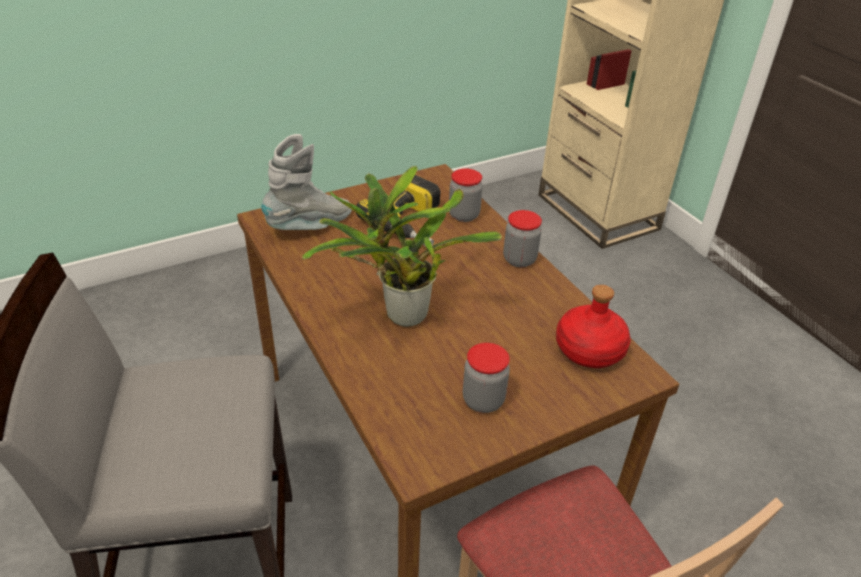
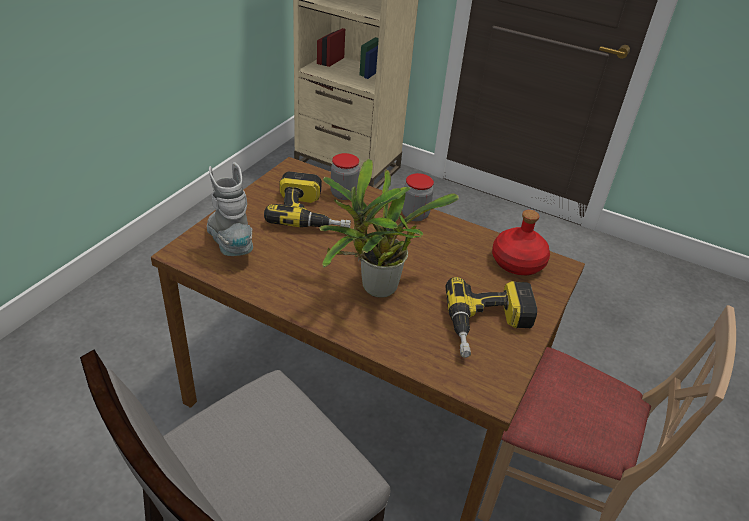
camera: 35 degrees left, 0 degrees up
grey boot [261,134,352,230] -> grey boot turned 45 degrees counterclockwise [207,162,253,256]
jar [463,343,510,413] -> power drill [445,277,537,358]

